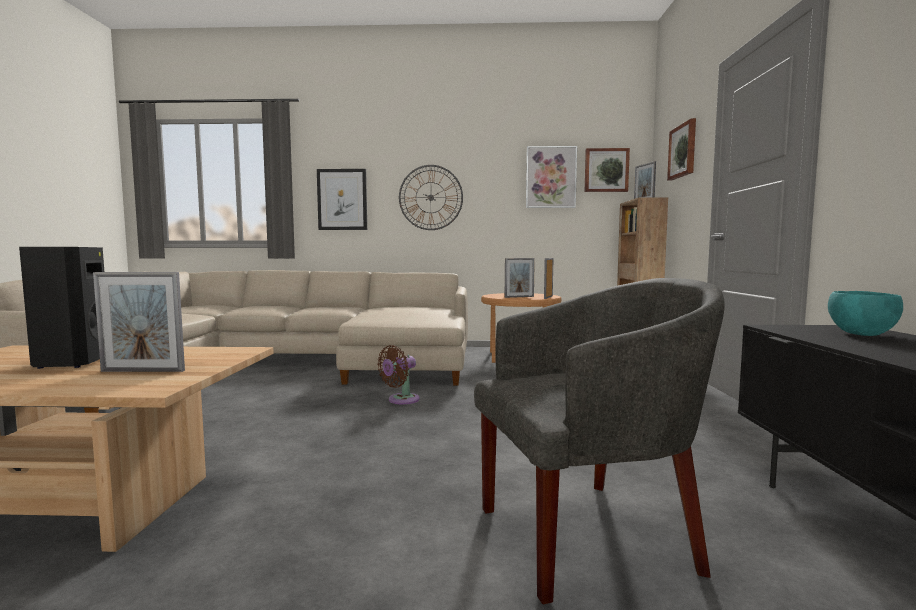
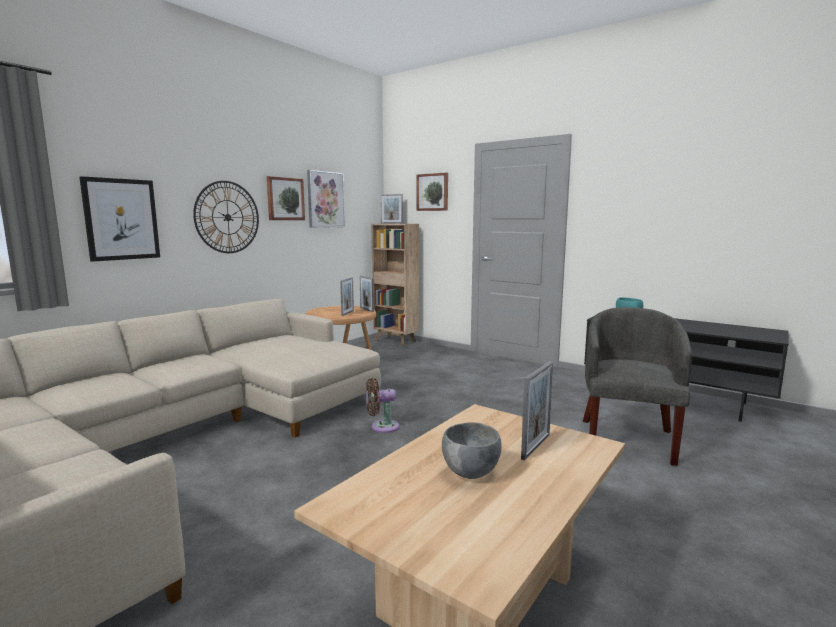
camera: 55 degrees left, 5 degrees up
black speaker [19,247,104,369] -> grey bowl [442,422,502,479]
brown fan [377,345,420,404] -> brown fan turned 90 degrees clockwise [366,378,399,433]
picture [585,148,630,192] -> picture moved to [267,176,305,220]

